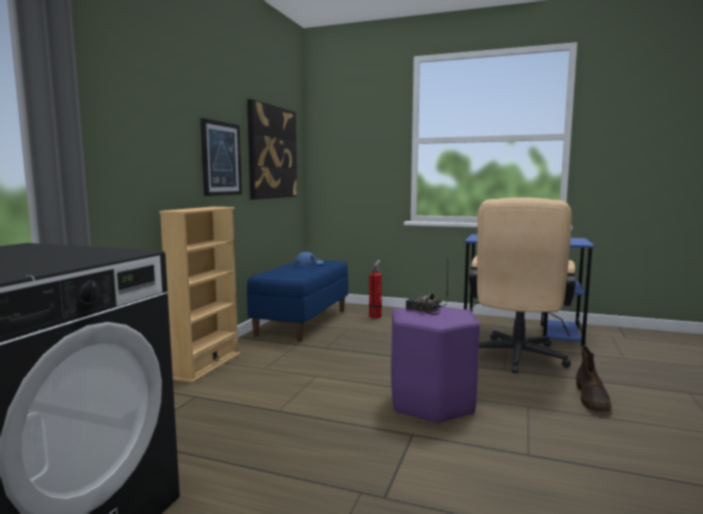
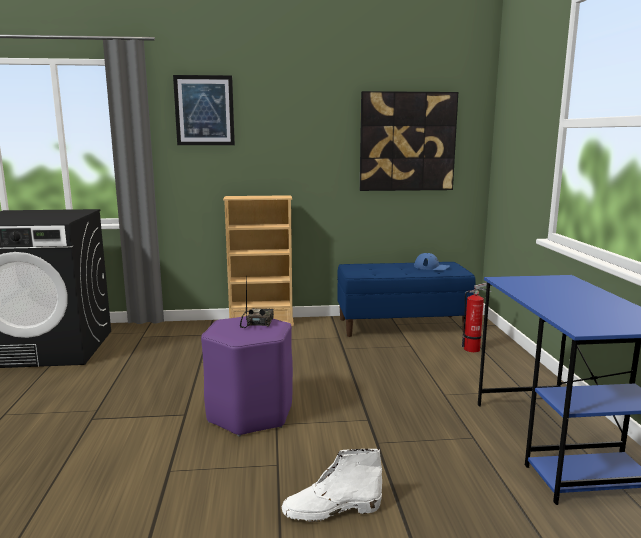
camera: 65 degrees right, 5 degrees up
picture [200,118,242,196] -> picture moved to [173,75,235,145]
beige office chair [469,197,576,374] -> none
brown boot [576,345,612,412] -> white boot [282,449,382,522]

